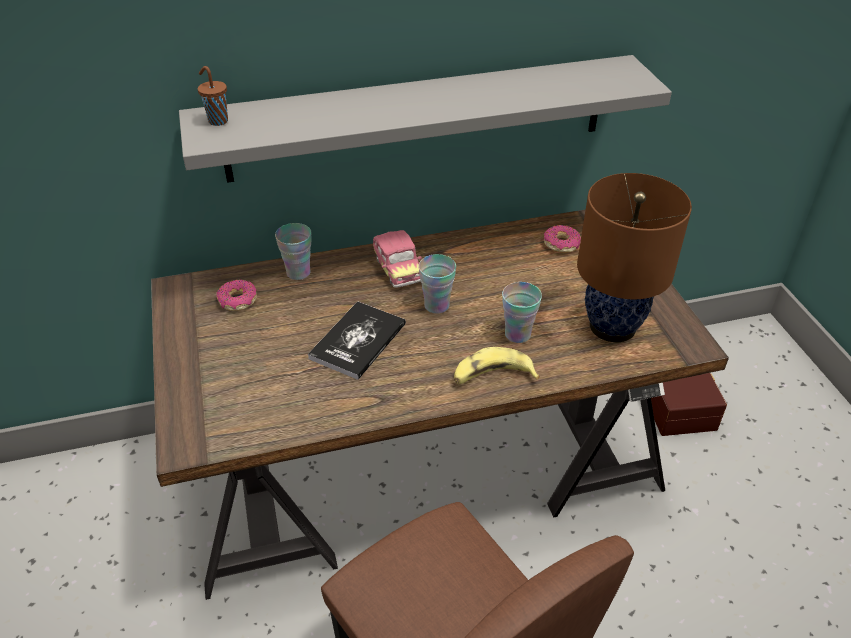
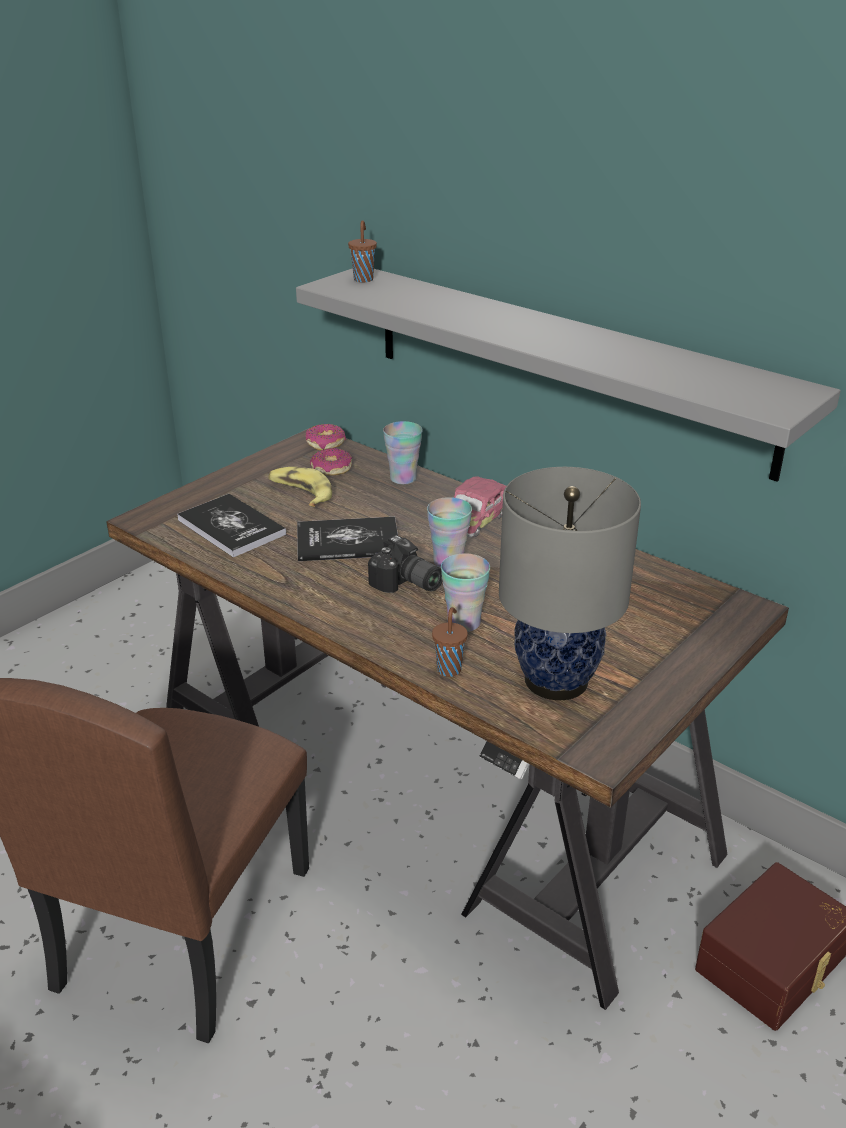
camera: 55 degrees right, 10 degrees down
banana [454,347,540,384] -> banana moved to [268,467,332,507]
donut [544,225,581,253] -> donut moved to [305,424,346,450]
brown table lamp [577,173,692,342] -> grey table lamp [499,467,641,700]
none -> book [177,494,286,557]
none -> camera [368,535,443,593]
none -> brown cup [432,607,468,677]

